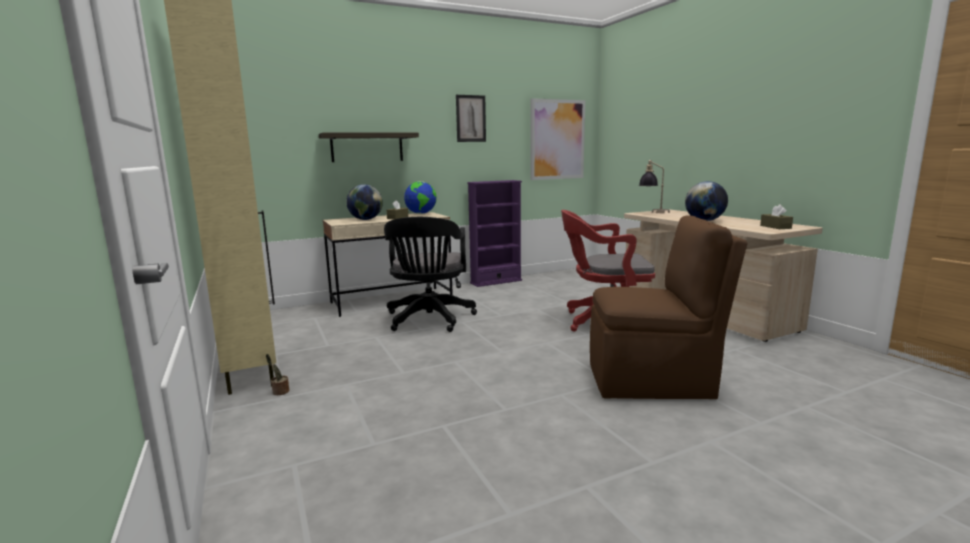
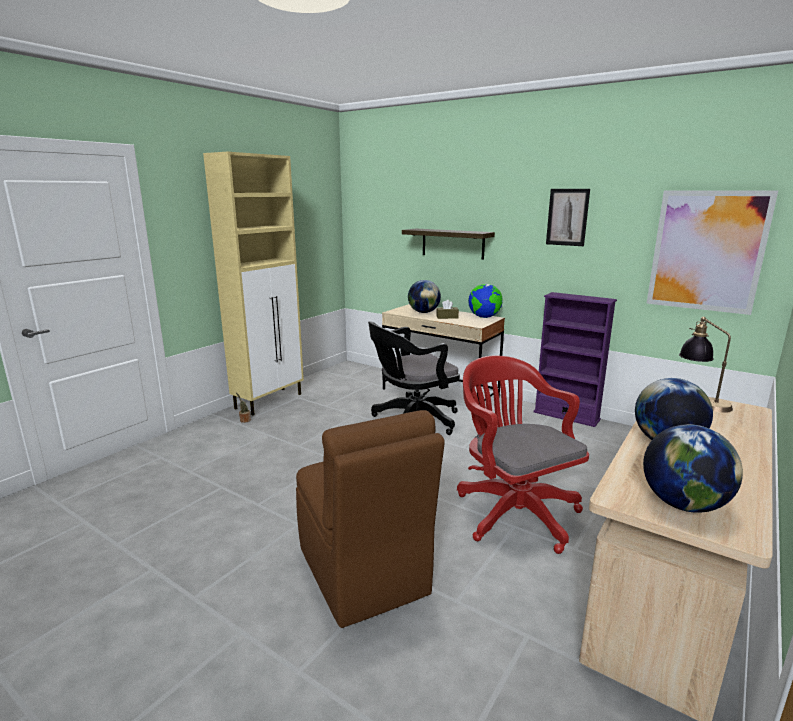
camera: 60 degrees right, 5 degrees up
brown tissue box [760,204,793,229] -> globe [643,424,743,513]

